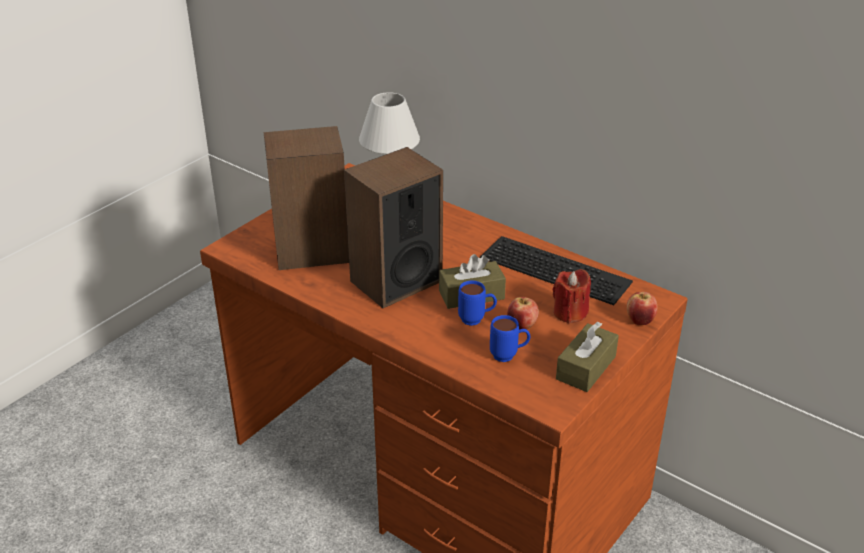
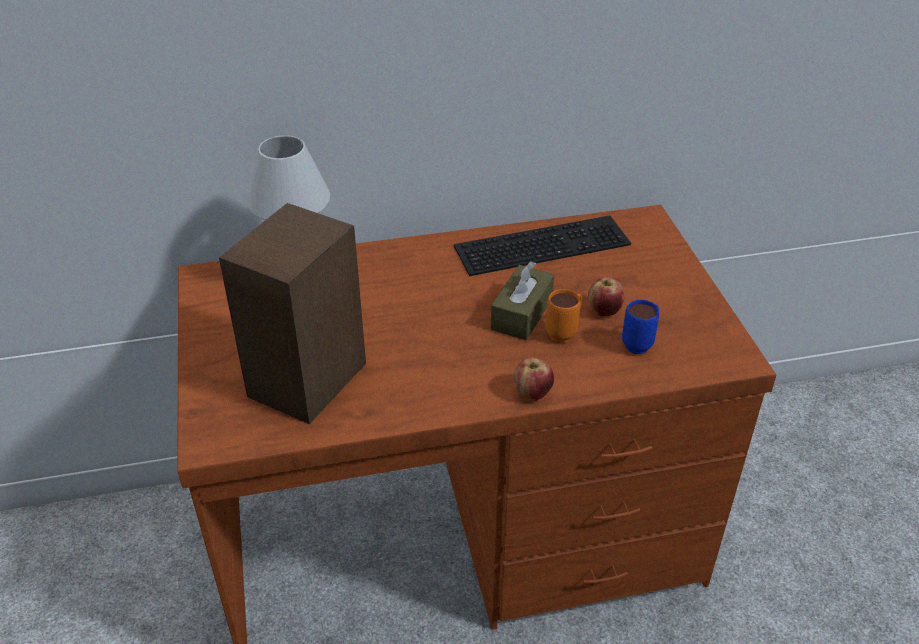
camera: 50 degrees left, 5 degrees up
speaker [344,147,443,308] -> none
blue mug [458,281,497,326] -> orange mug [546,289,582,343]
red candle [553,269,591,324] -> none
brown tissue box [556,322,619,392] -> none
apple [627,292,658,325] -> apple moved to [514,357,554,401]

